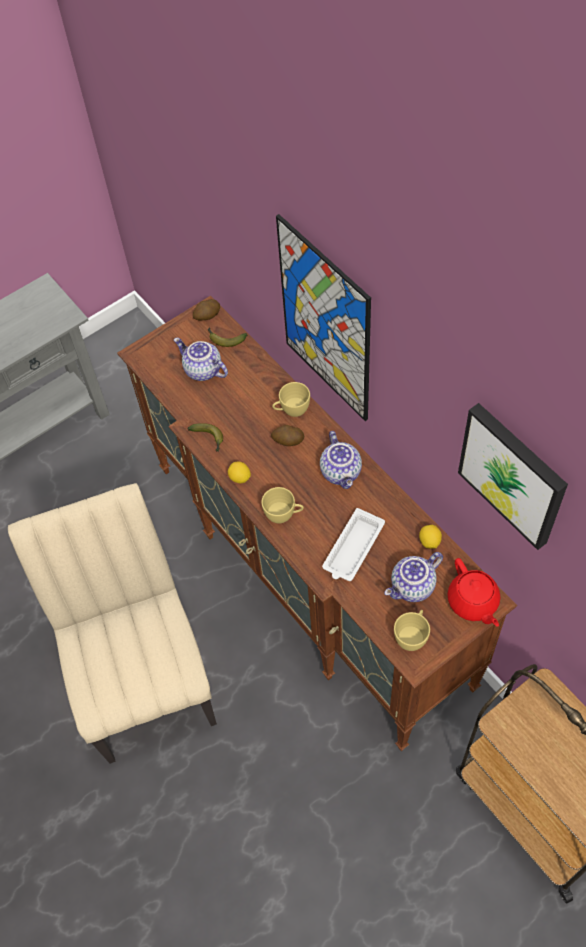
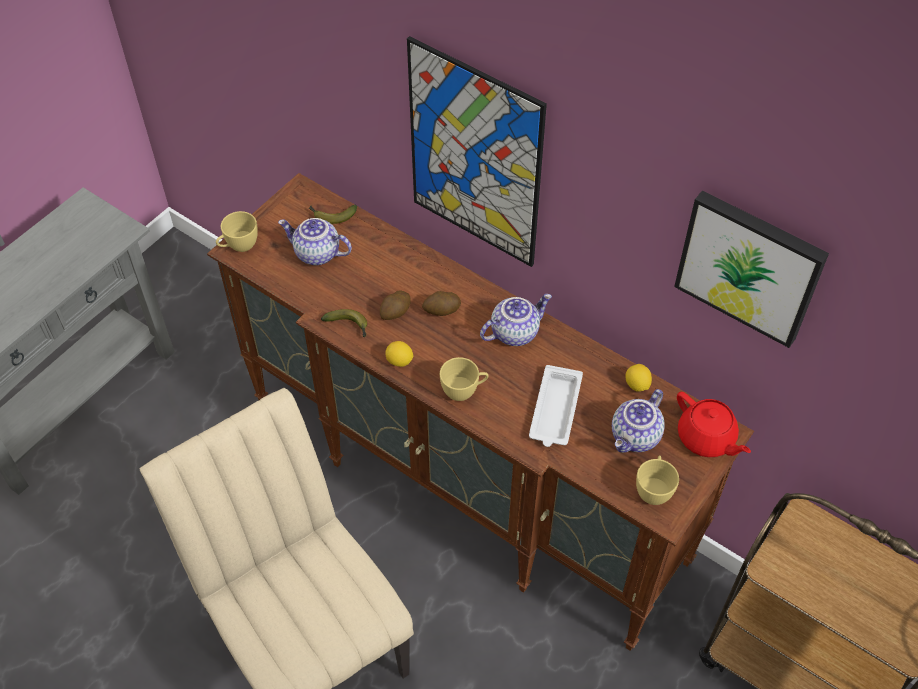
camera: 20 degrees left, 5 degrees down
potato [193,299,220,321] -> potato moved to [380,290,411,320]
yellow cup [272,382,310,417] -> yellow cup moved to [216,211,258,252]
teapot [320,431,362,489] -> teapot turned 90 degrees counterclockwise [480,294,552,346]

